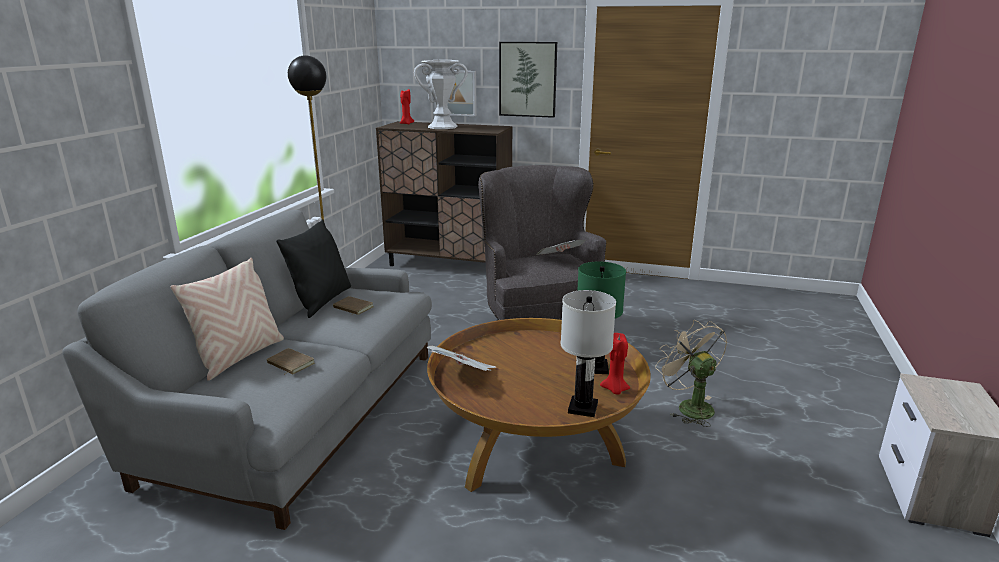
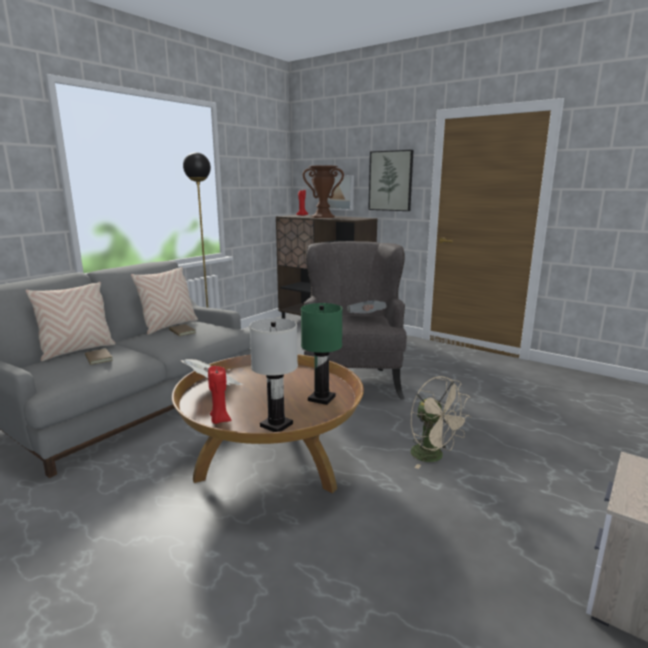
camera: 20 degrees right, 5 degrees down
black pillow [276,219,351,318] -> beige pillow [131,267,198,335]
white vase [414,60,468,129] -> brown vase [303,165,344,218]
red candle [600,333,630,395] -> red candle moved to [208,366,231,424]
beige fan [655,320,727,427] -> beige fan turned 150 degrees clockwise [410,376,471,469]

